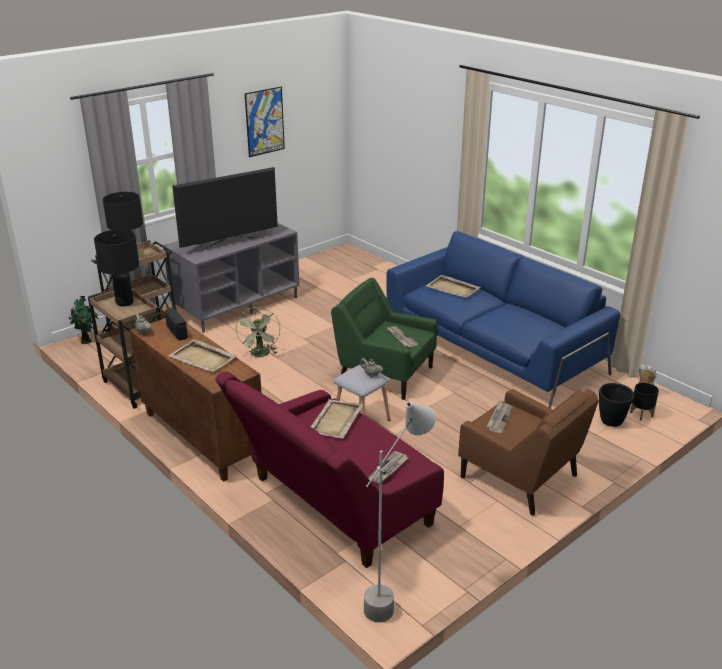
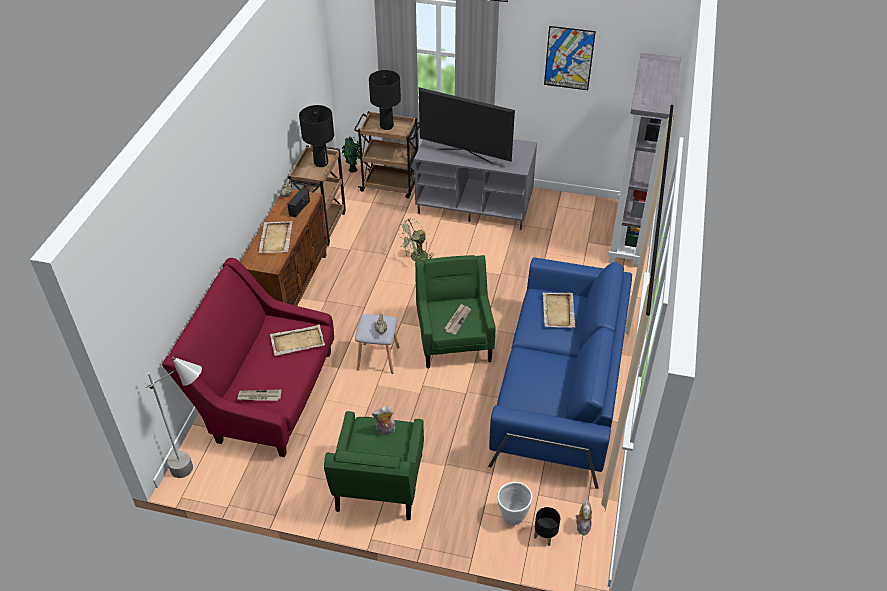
camera: 55 degrees right, 15 degrees up
brown armchair [458,389,599,515] -> green armchair [324,411,424,520]
newspaper [487,402,512,433] -> plush toy [372,406,395,434]
black planter [599,383,634,427] -> white planter [497,482,532,525]
none -> grey bookcase [608,53,681,267]

